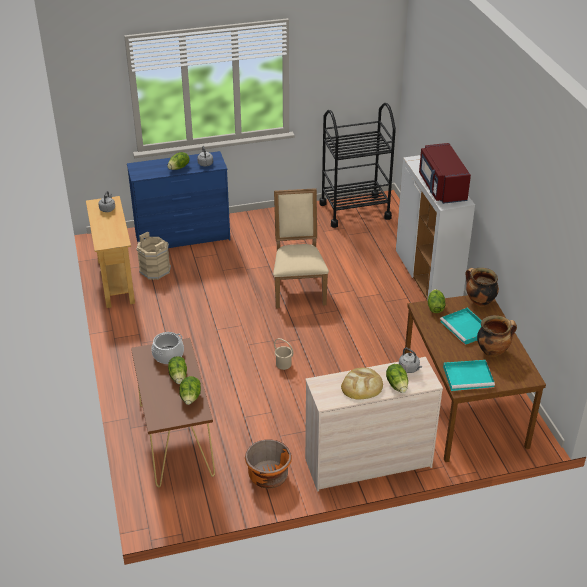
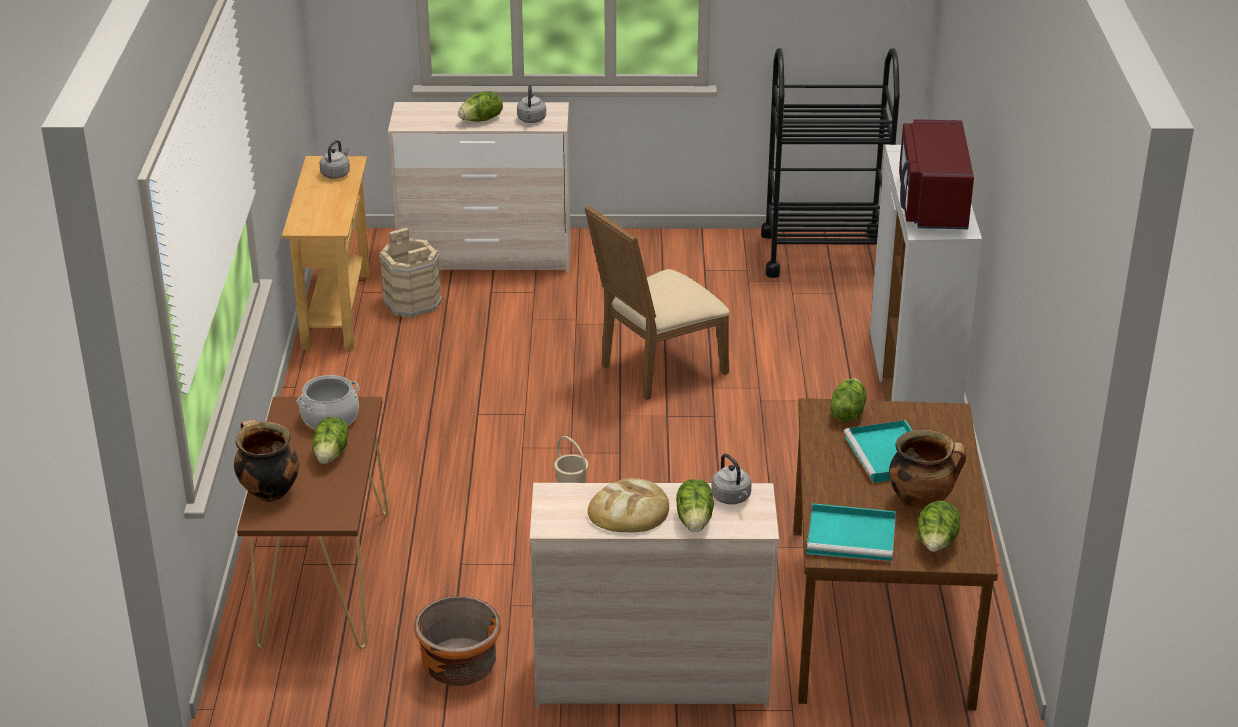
camera: 15 degrees right, 5 degrees down
blue dresser [127,151,230,248] -> beige dresser [388,102,570,272]
lettuce [179,376,201,405] -> lettuce moved to [917,501,960,552]
beige chair [273,188,329,309] -> beige chair turned 135 degrees counterclockwise [584,205,730,400]
cooking pot [466,268,499,307] -> cooking pot moved to [234,419,300,502]

